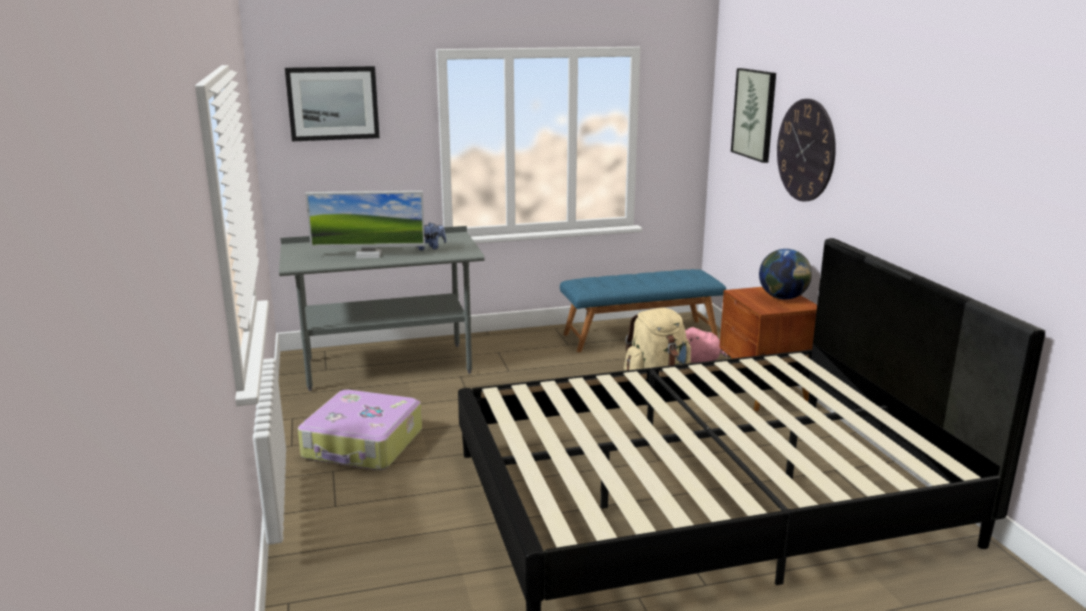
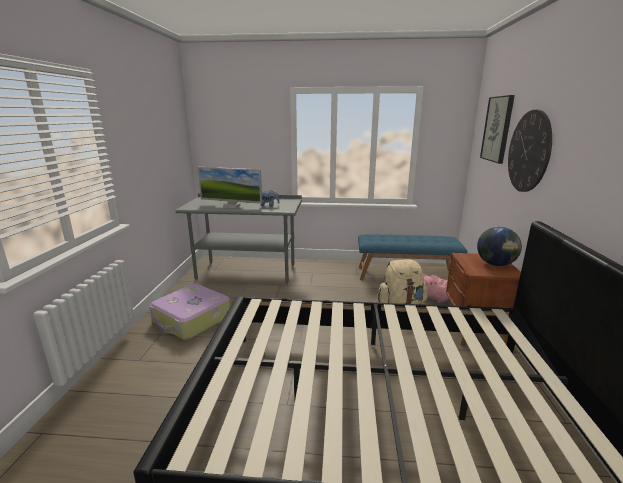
camera: 20 degrees right, 0 degrees up
picture [285,66,380,141] -> none

